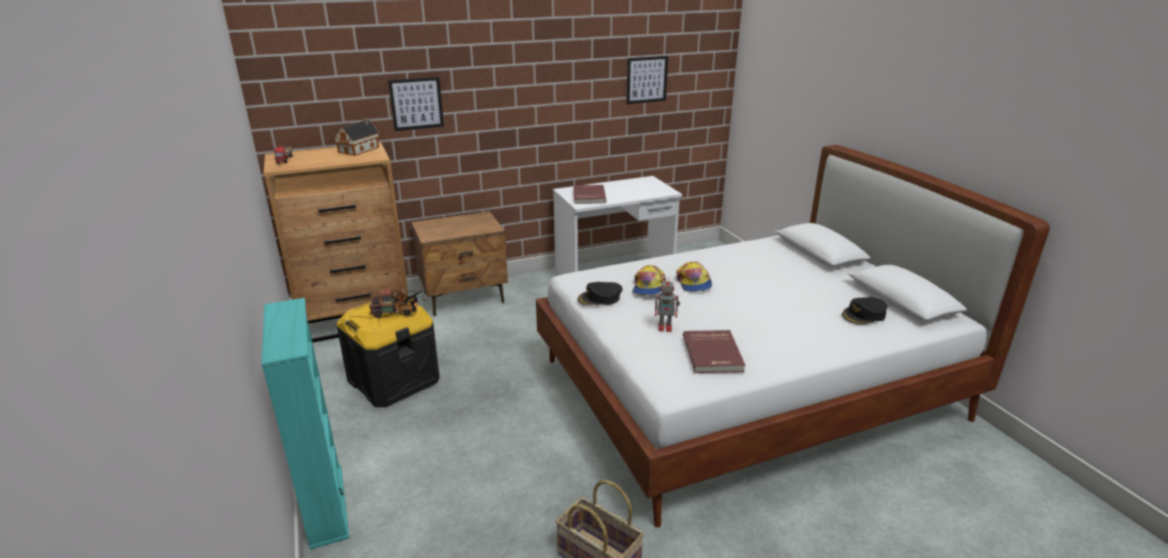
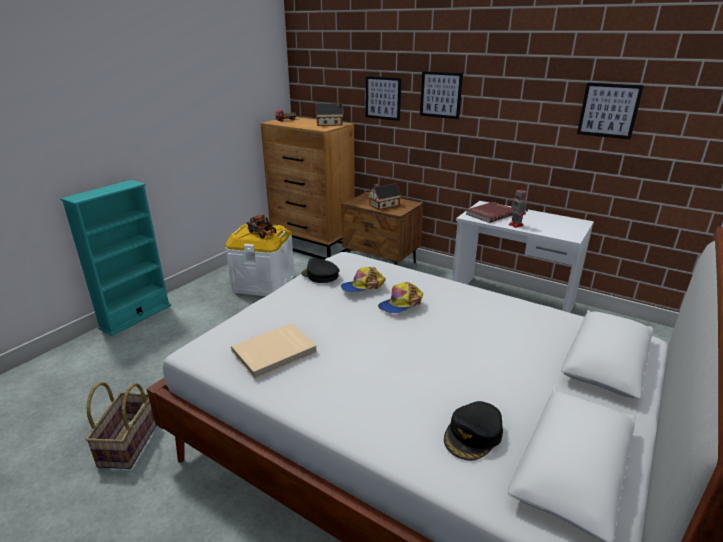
camera: 55 degrees right, 0 degrees up
black storage box [336,302,440,407] -> white storage box [225,224,295,296]
toy robot [655,277,680,332] -> toy robot moved to [509,186,528,228]
red book [683,330,746,373] -> beige book [231,323,317,379]
black cap [842,297,888,325] -> black cap turned 75 degrees counterclockwise [444,401,503,461]
none -> toy house [368,183,401,210]
none -> picture [420,71,463,119]

